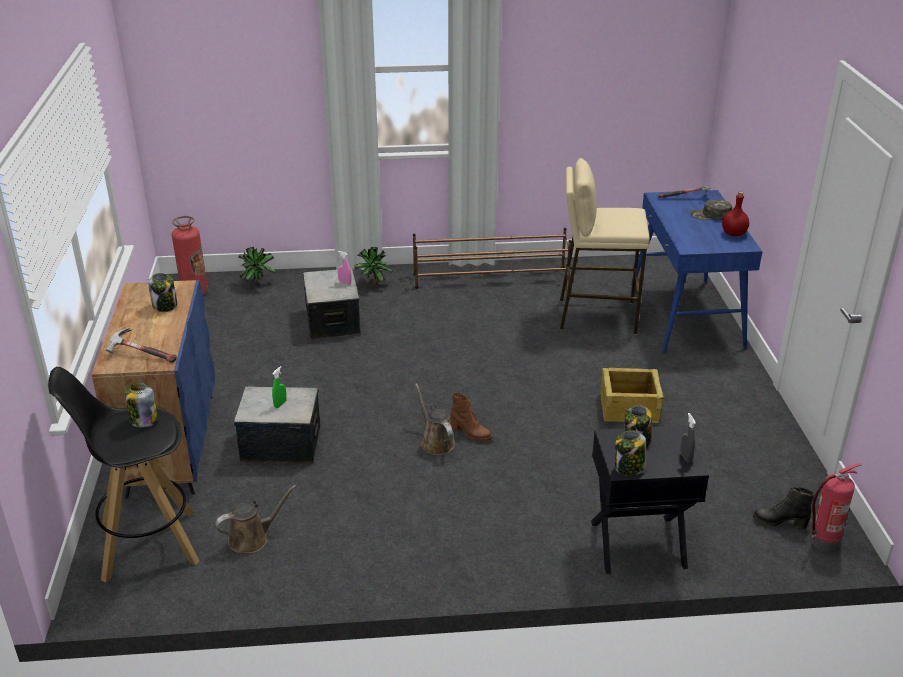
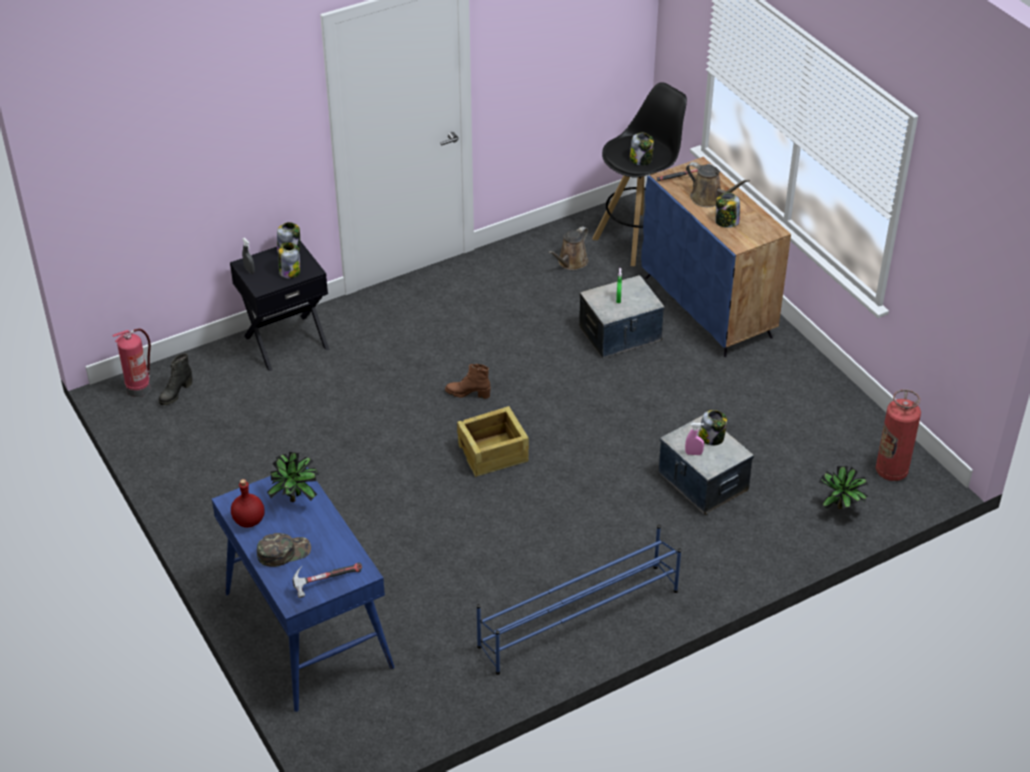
camera: 155 degrees right, 10 degrees up
potted plant [354,247,392,285] -> potted plant moved to [267,452,319,502]
brown shoe rack [413,228,571,289] -> blue shoe rack [477,525,681,675]
brown watering can [415,383,455,455] -> brown watering can moved to [686,162,750,207]
beige stool [560,158,650,334] -> none
crate [600,368,663,423] -> crate moved to [457,406,529,477]
black boot [753,487,815,529] -> black boot turned 135 degrees clockwise [159,353,192,405]
none -> jar [699,410,727,446]

